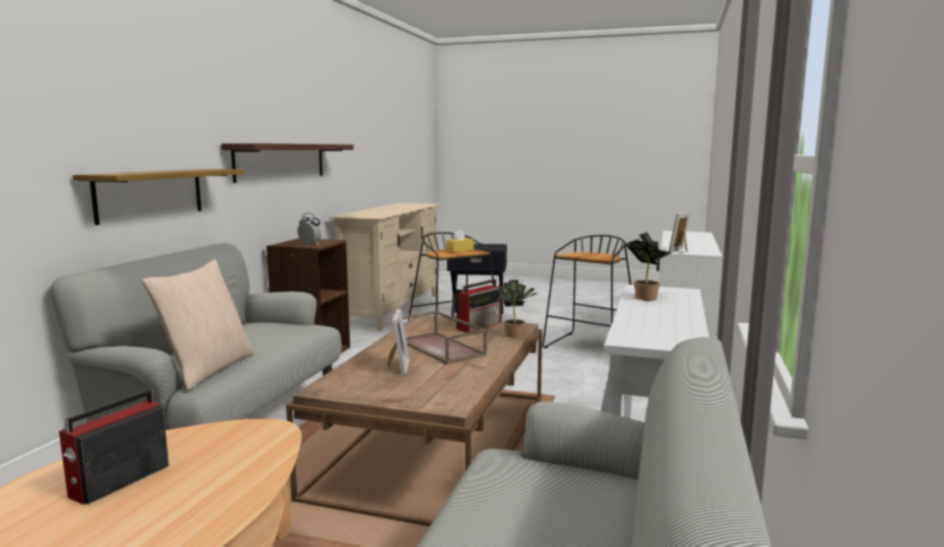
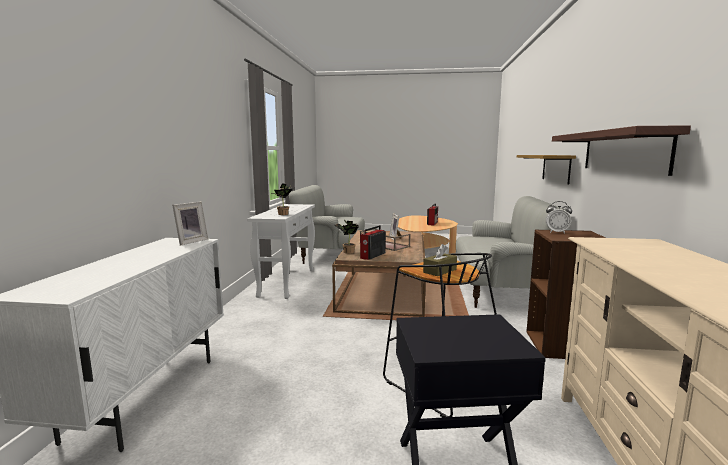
camera: 170 degrees right, 0 degrees up
beige pillow [142,260,255,390] -> none
yellow tissue box [446,229,474,252] -> brown tissue box [423,244,457,276]
black stool [542,235,631,349] -> none

